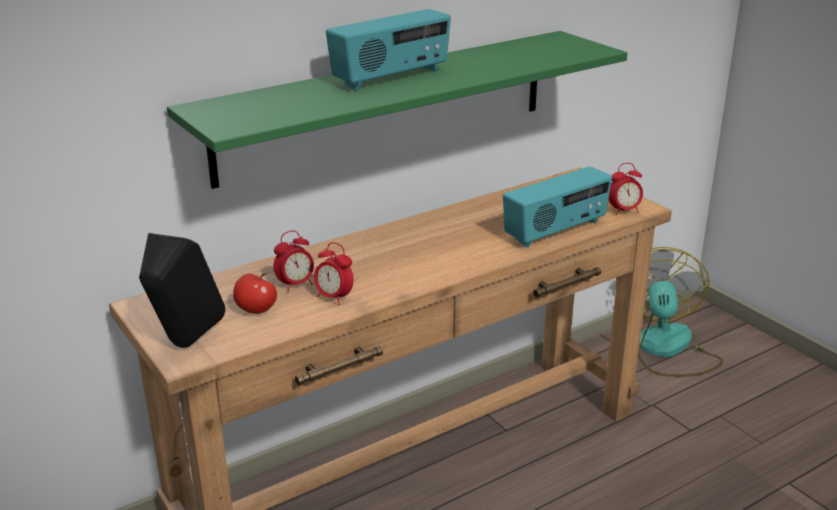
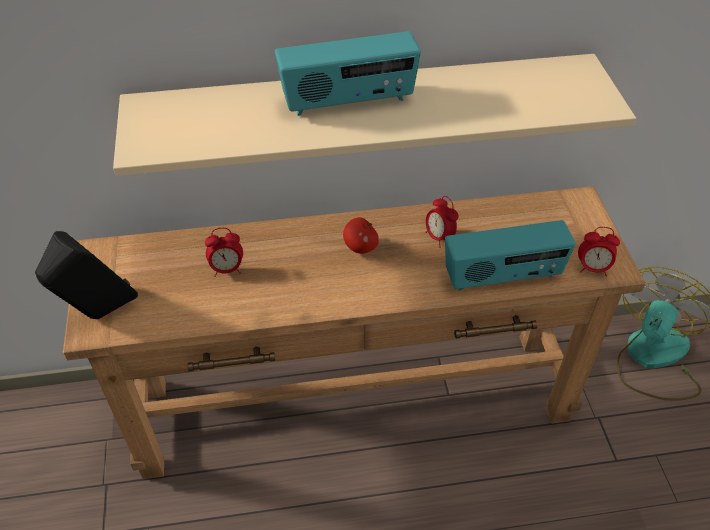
camera: 25 degrees right, 20 degrees up
green shelf [167,31,628,189] -> beige shelf [113,54,636,176]
apple [233,273,277,314] -> apple moved to [343,217,379,254]
alarm clock [314,242,354,305] -> alarm clock moved to [426,196,459,248]

